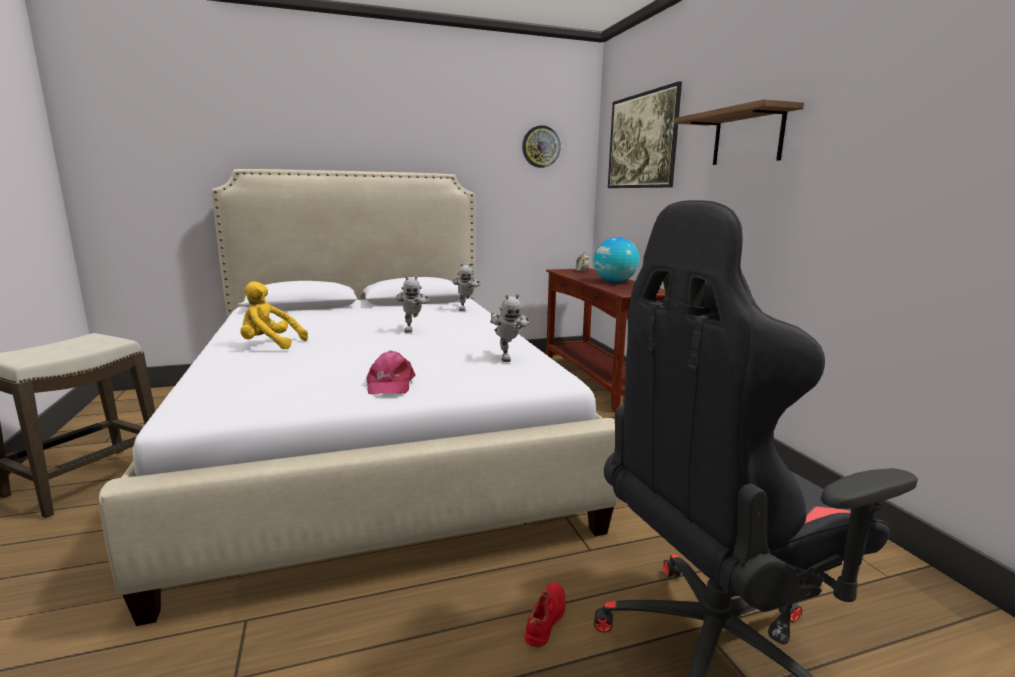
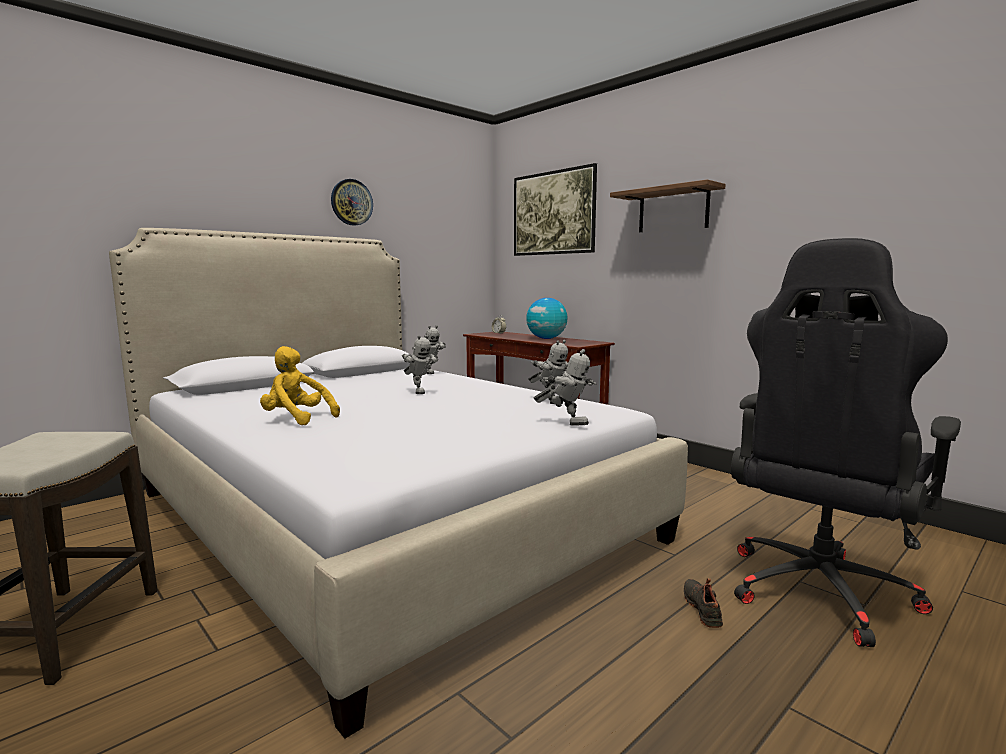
camera: 25 degrees left, 5 degrees down
yellow plush toy [241,281,308,349] -> yellow plush toy turned 45 degrees clockwise [260,346,340,425]
pink cap [366,351,415,395] -> none
wall clock [522,125,561,168] -> wall clock moved to [331,179,373,226]
red shoe [524,582,566,647] -> black shoe [684,578,723,628]
none -> toy robot [534,349,596,426]

